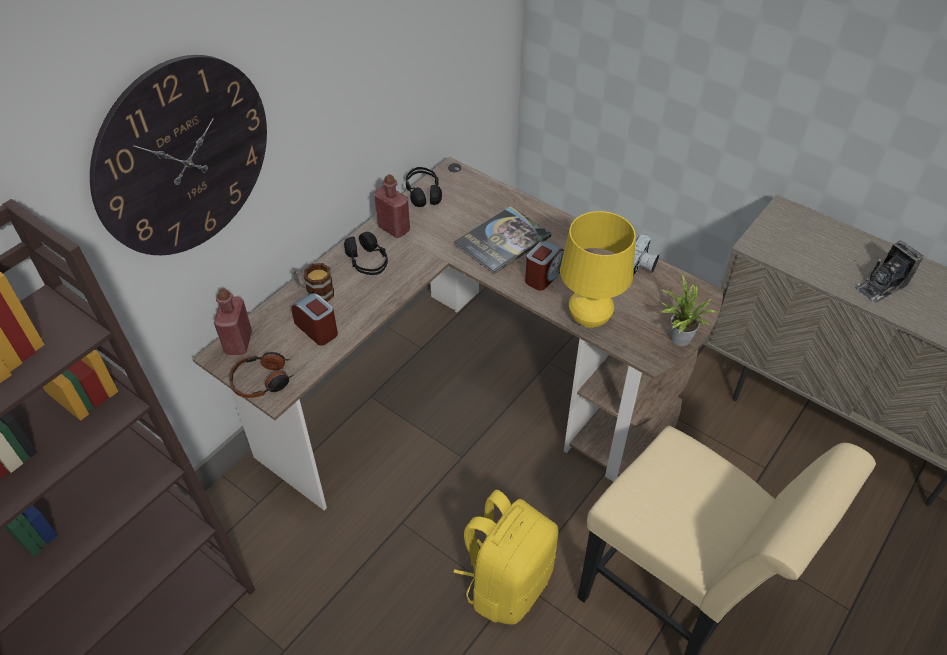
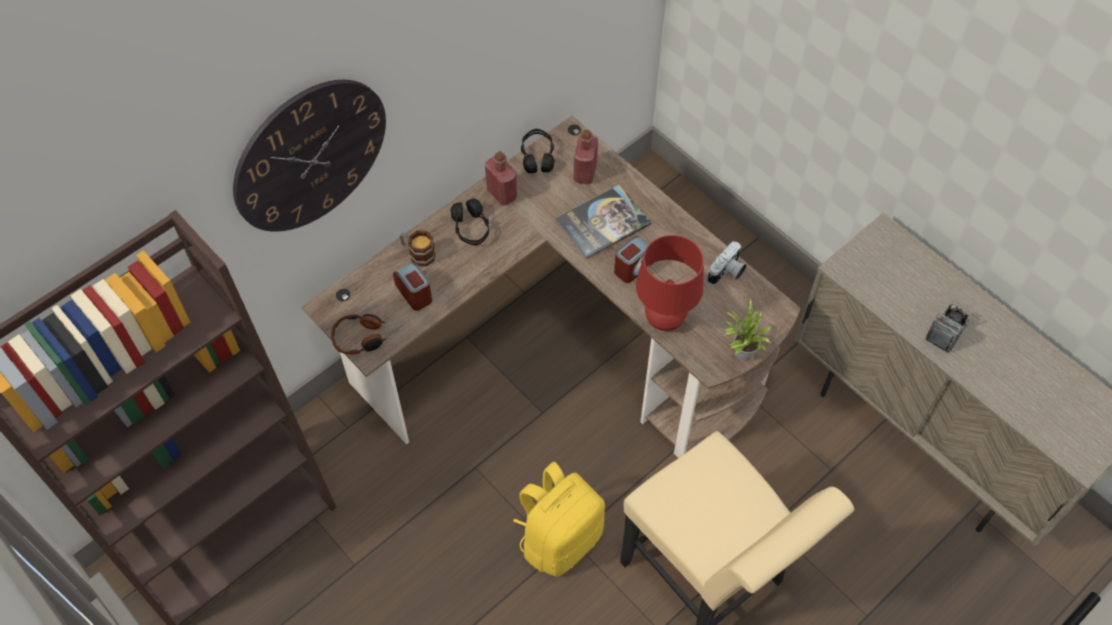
camera: 10 degrees right, 10 degrees up
red bottle [214,289,252,355] -> red bottle moved to [574,130,598,184]
yellow table lamp [560,211,636,328] -> red table lamp [636,235,704,331]
camera [853,241,924,303] -> camera turned 150 degrees clockwise [925,301,971,353]

